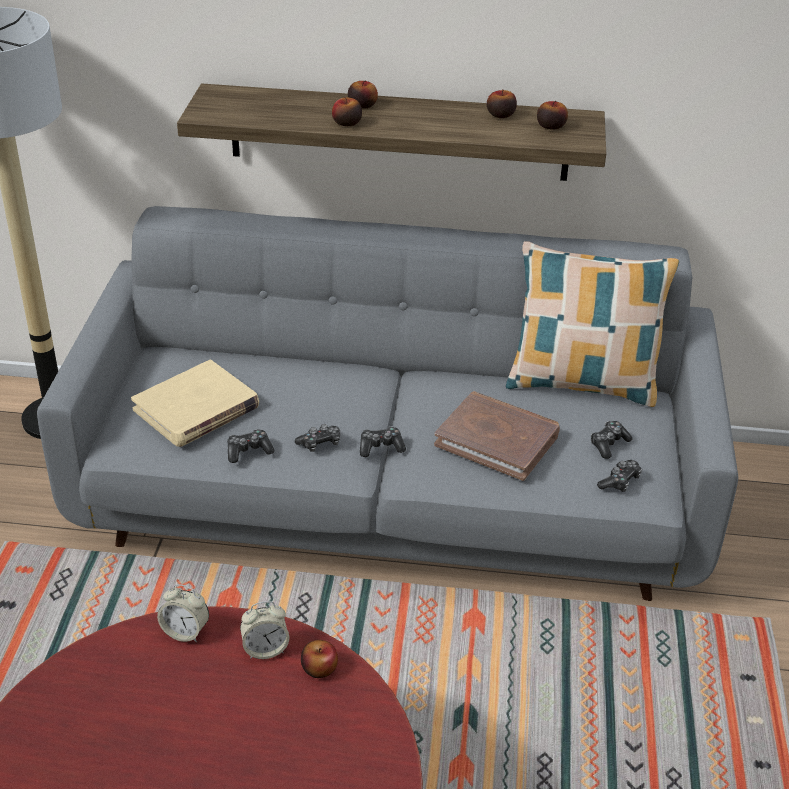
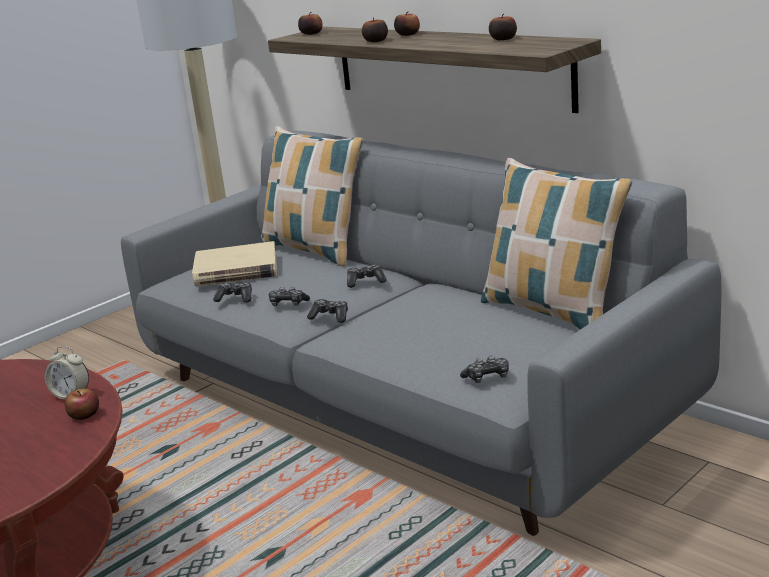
camera: 40 degrees right, 15 degrees down
alarm clock [157,584,209,642] -> none
brown book [434,391,560,481] -> none
apple [537,100,568,129] -> apple moved to [298,12,323,35]
game controller [590,421,633,459] -> game controller moved to [347,264,387,288]
none -> pillow [260,126,363,267]

